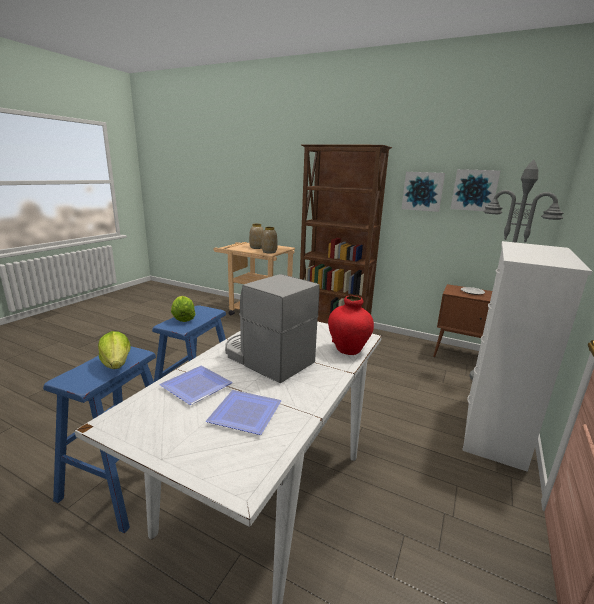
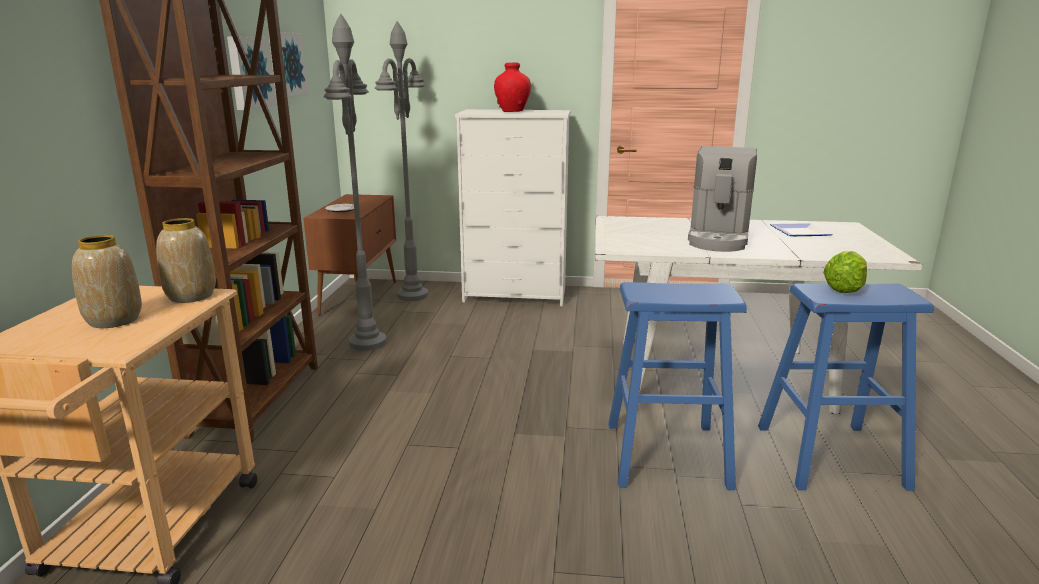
camera: 110 degrees left, 0 degrees up
plate [159,366,233,405] -> none
lettuce [171,296,196,322] -> none
red vase [328,295,374,355] -> red vase moved to [494,62,531,112]
none -> grey floor lamp [324,14,387,351]

